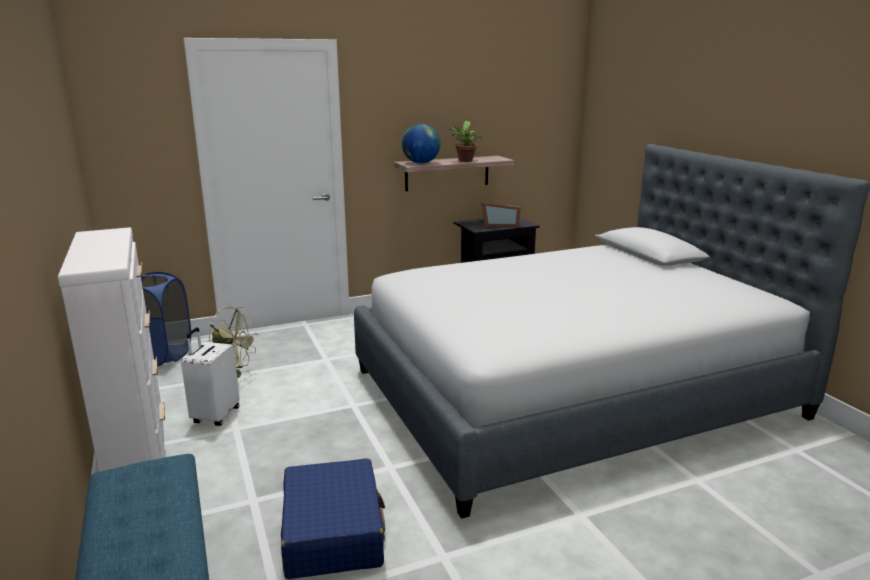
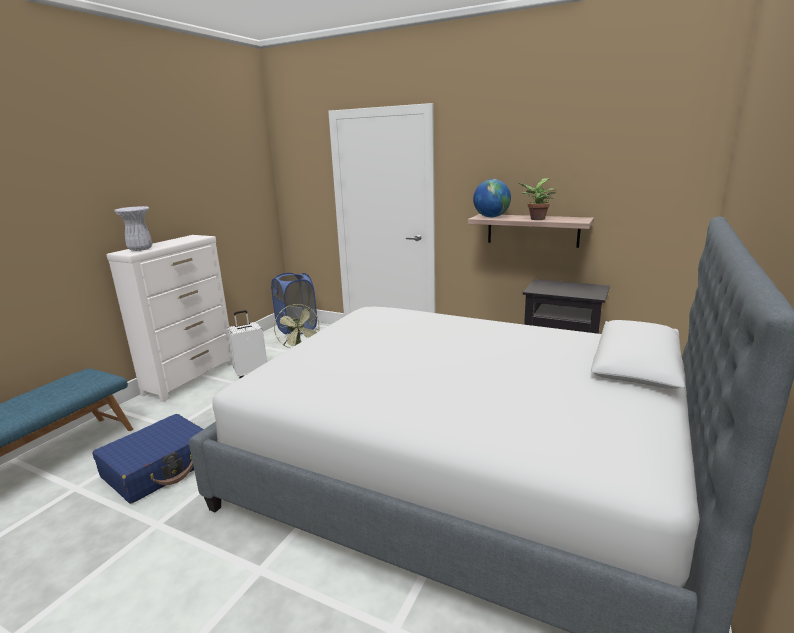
camera: 50 degrees right, 0 degrees up
picture frame [481,202,521,227] -> none
none -> white vase [114,206,152,251]

